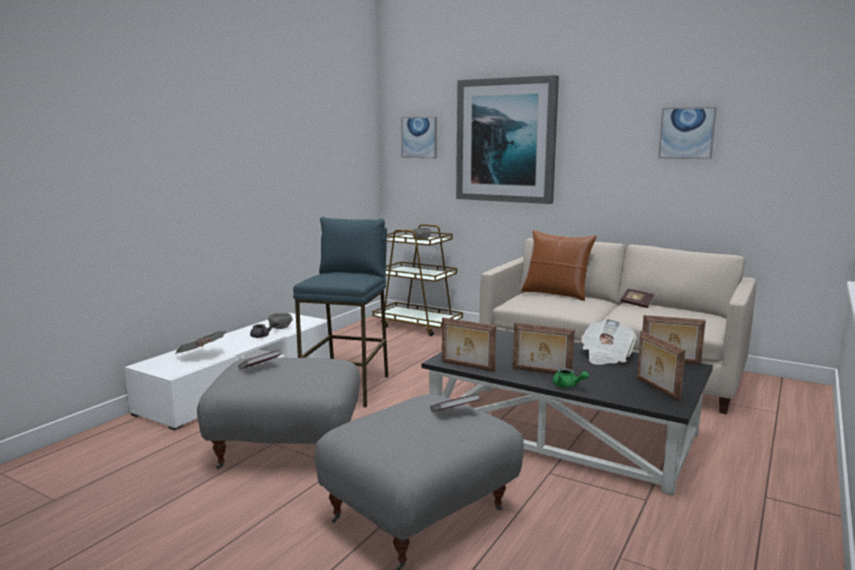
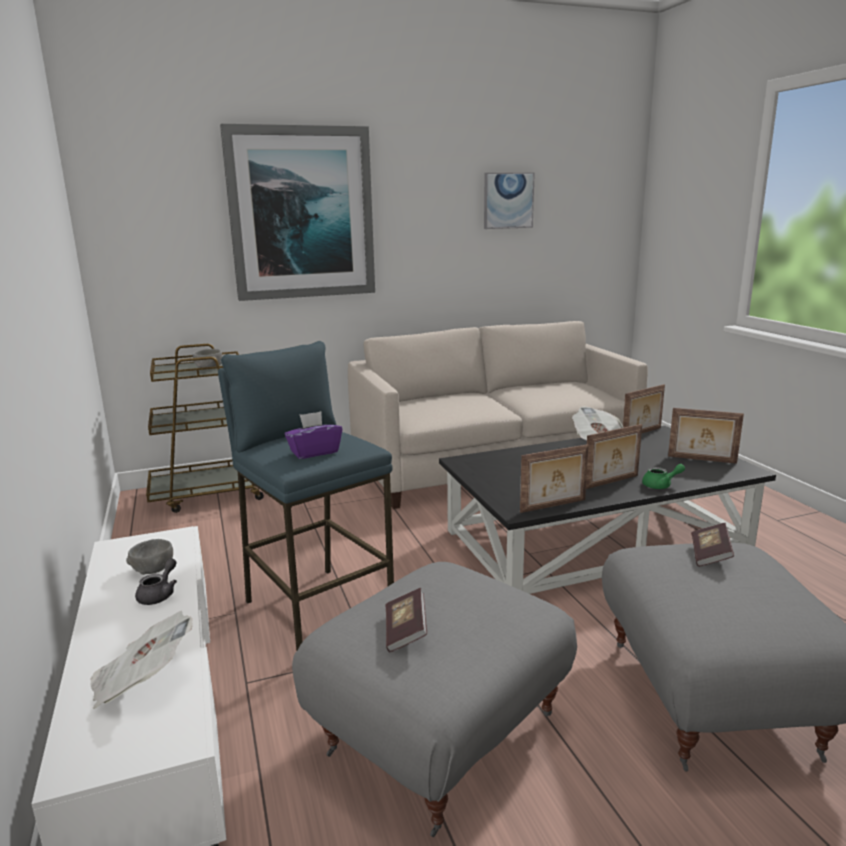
camera: 50 degrees left, 5 degrees up
picture [401,117,437,158] -> none
brown pillow [521,230,597,301] -> none
book [620,289,655,308] -> none
none -> purple tissue box [285,411,343,459]

